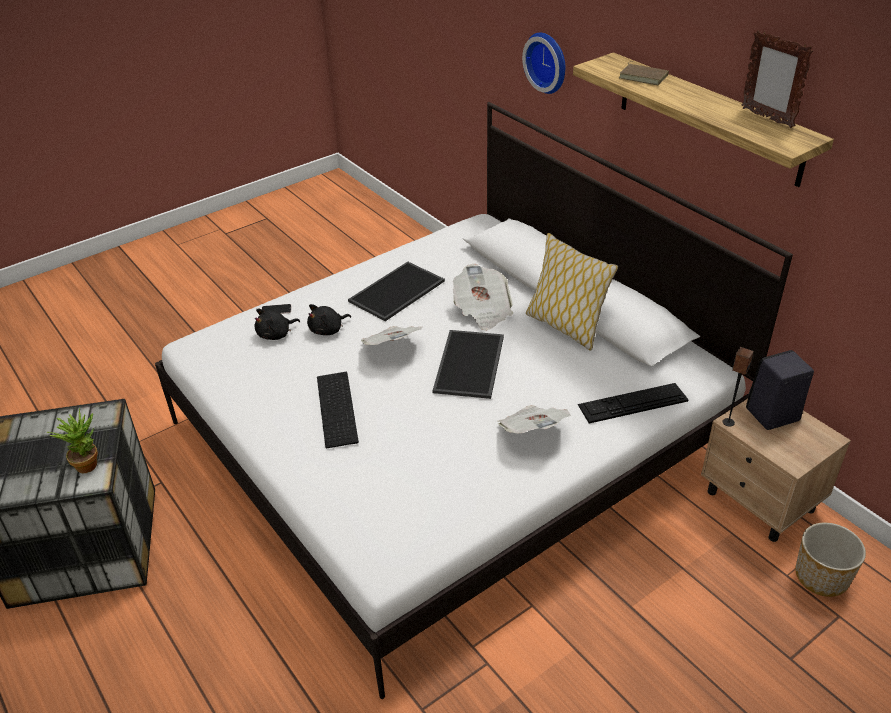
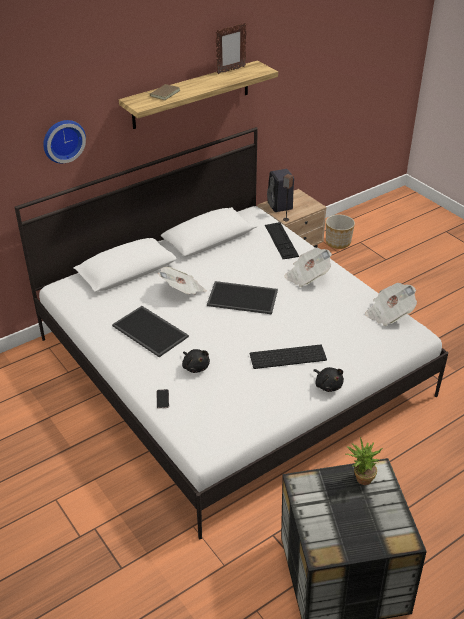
camera: 90 degrees left, 0 degrees up
black plush toy [255,309,300,340] -> black plush toy moved to [313,367,344,392]
newspaper [361,326,422,345] -> newspaper moved to [365,283,417,326]
pillow [526,233,618,351] -> none

